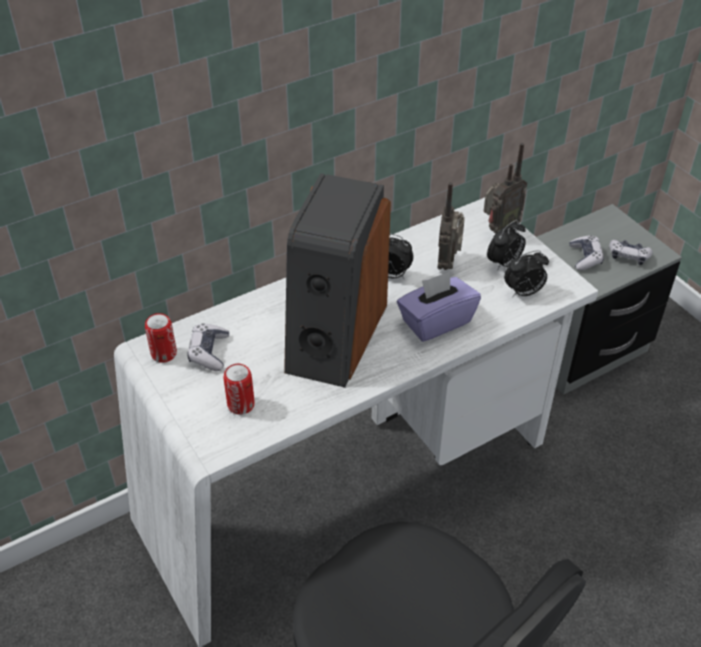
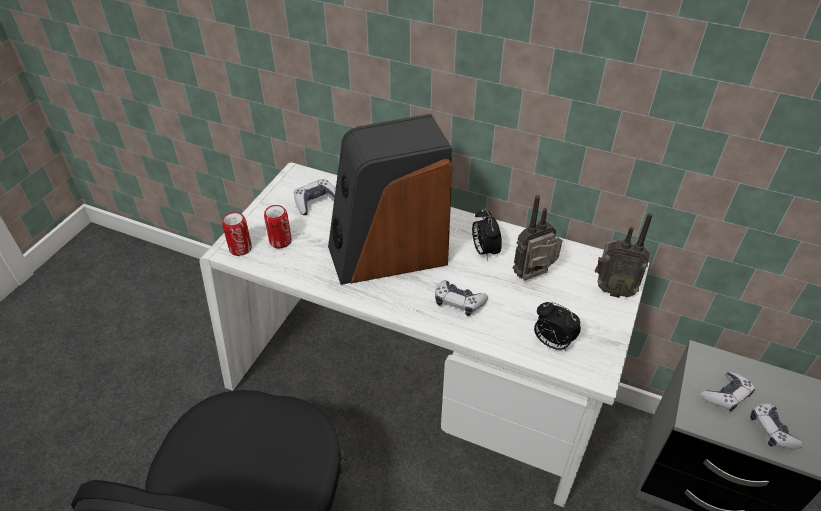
camera: 55 degrees right, 0 degrees up
can [145,313,177,363] -> can moved to [222,212,252,256]
purple tissue box [397,271,481,342] -> game controller [435,280,488,316]
alarm clock [487,220,526,271] -> none

